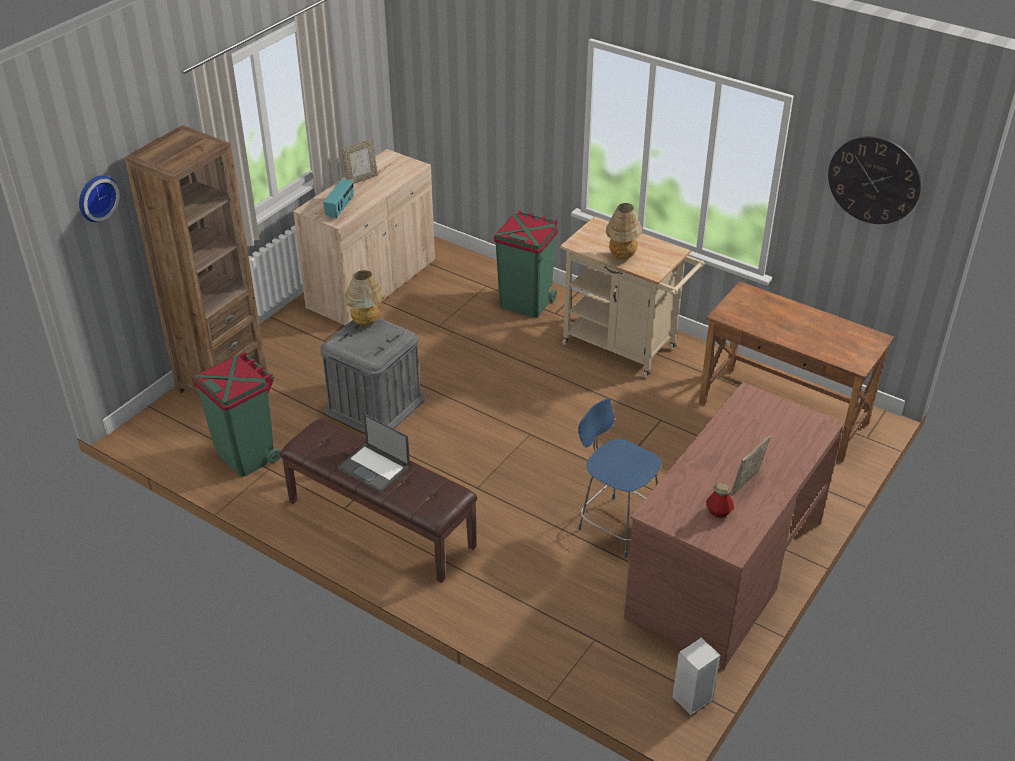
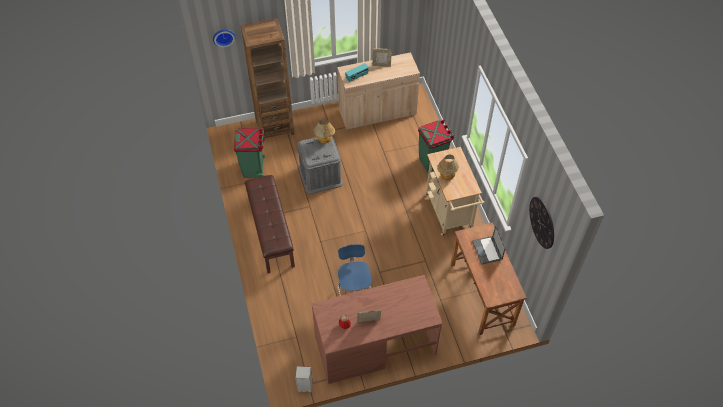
camera: 40 degrees right, 15 degrees up
laptop [337,413,410,492] -> laptop moved to [472,225,505,265]

